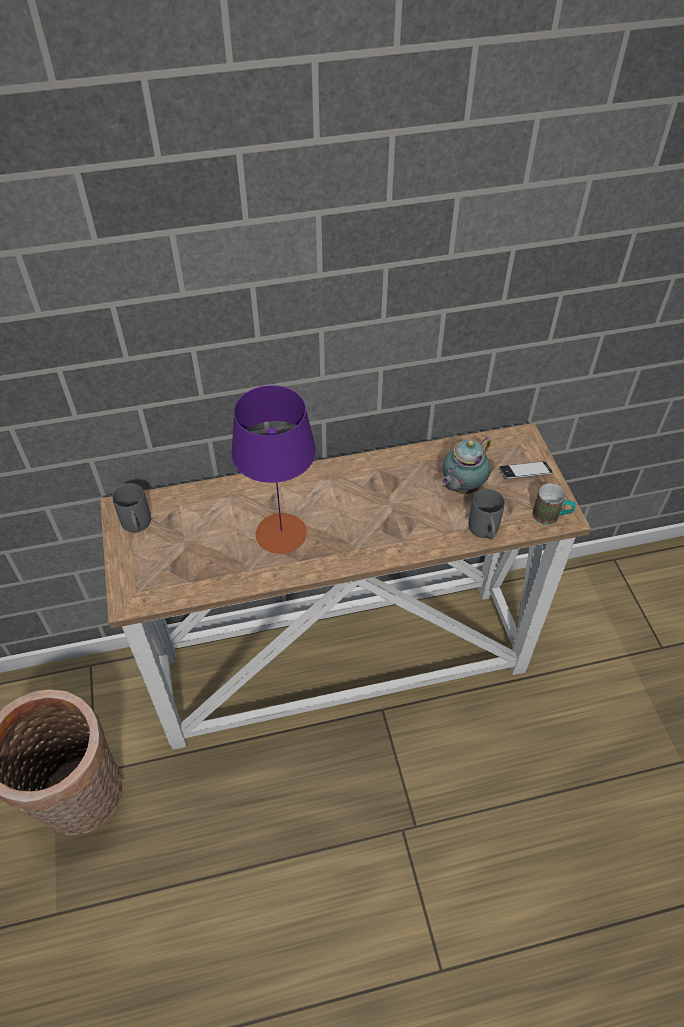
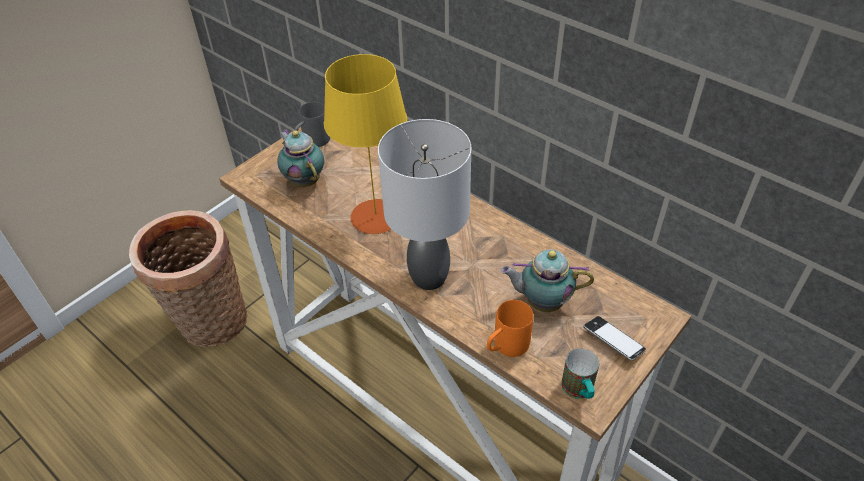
camera: 55 degrees right, 5 degrees down
purple table lamp [231,385,316,554] -> yellow table lamp [324,54,407,234]
grey mug [468,489,505,540] -> orange mug [487,300,533,357]
none -> teapot [277,129,324,187]
none -> grey table lamp [378,119,471,290]

